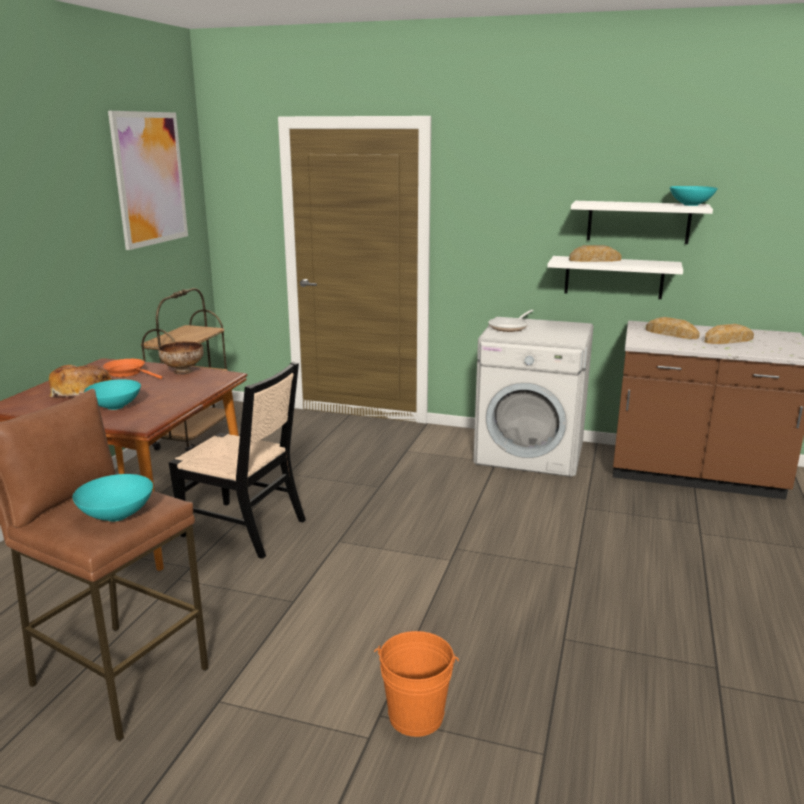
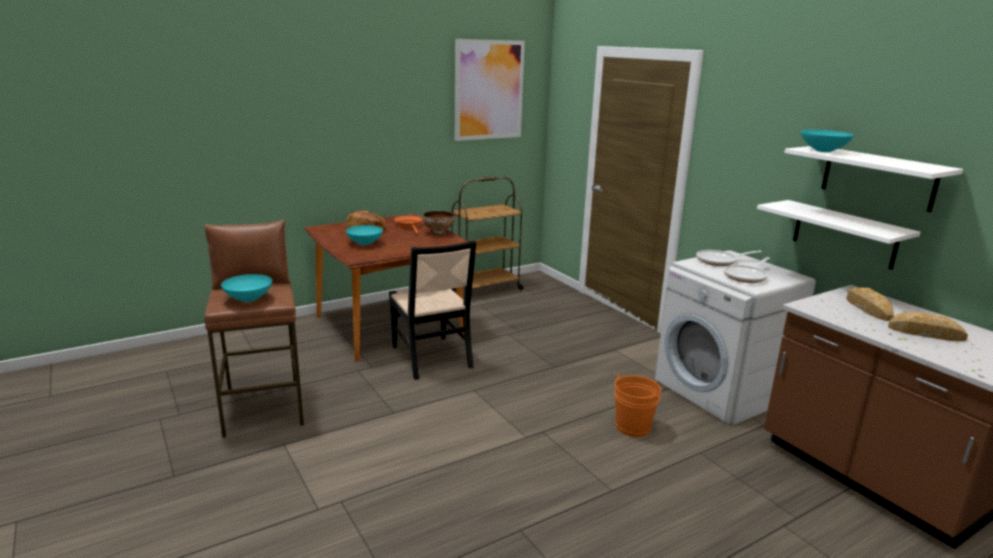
camera: 40 degrees right, 0 degrees up
orange bucket [374,631,459,737] -> orange bucket moved to [615,374,661,437]
bread [569,245,622,262] -> none
turquoise bowl [670,186,718,206] -> turquoise bowl moved to [801,130,854,152]
none -> frying pan [724,257,770,283]

